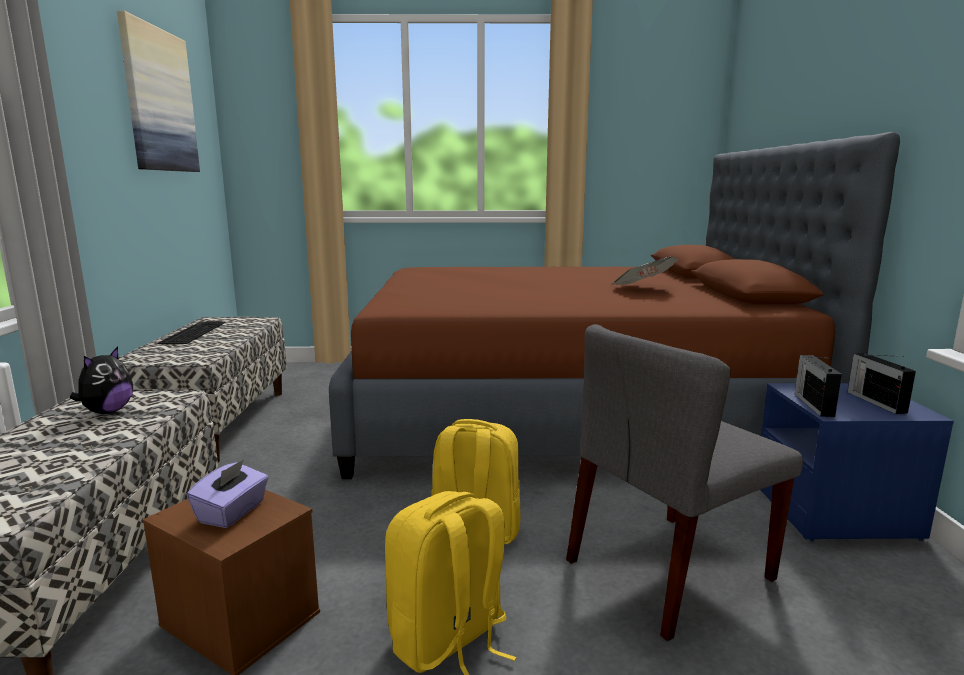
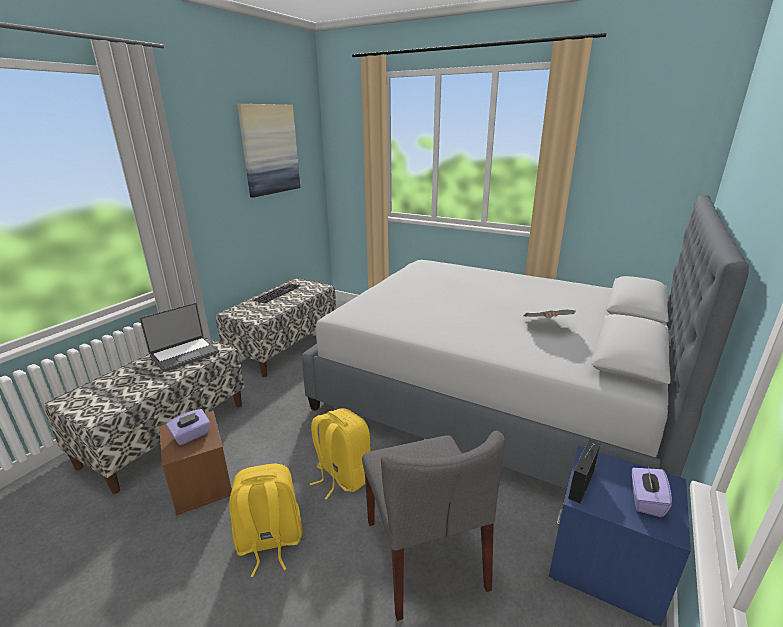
camera: 30 degrees right, 10 degrees up
plush toy [70,347,133,414] -> laptop [140,303,219,372]
brown bed [329,132,900,479] -> grey bed [301,195,749,489]
grey chair [566,324,803,641] -> grey chair turned 105 degrees counterclockwise [362,431,505,621]
radio [848,353,916,414] -> purple tissue box [632,466,672,517]

